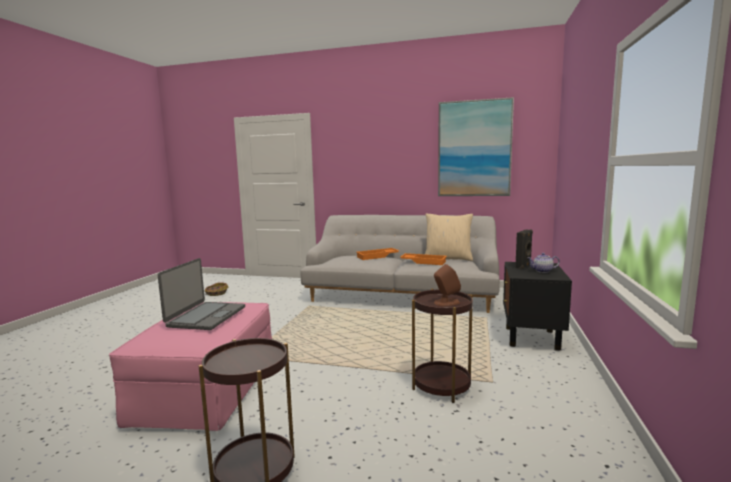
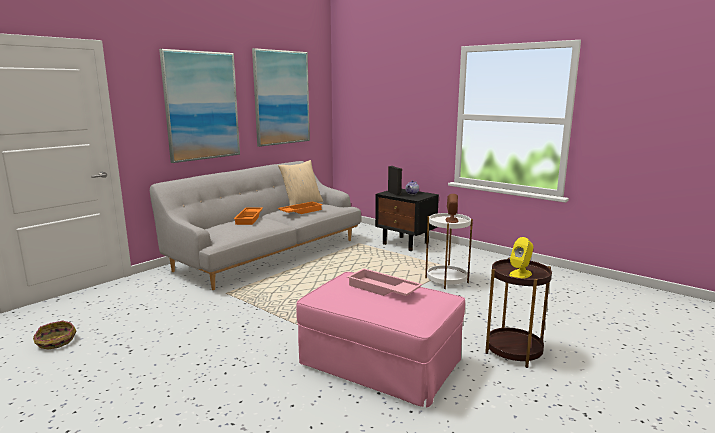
camera: 65 degrees left, 5 degrees up
laptop [158,258,245,330] -> pink tray [347,268,422,296]
brown side table [412,289,473,403] -> white side table [425,213,473,289]
none -> picture [159,49,240,163]
none -> yellow speaker [509,237,533,279]

